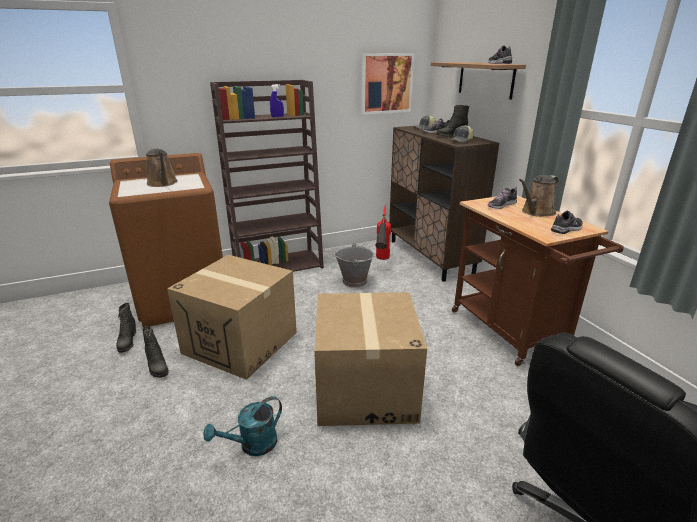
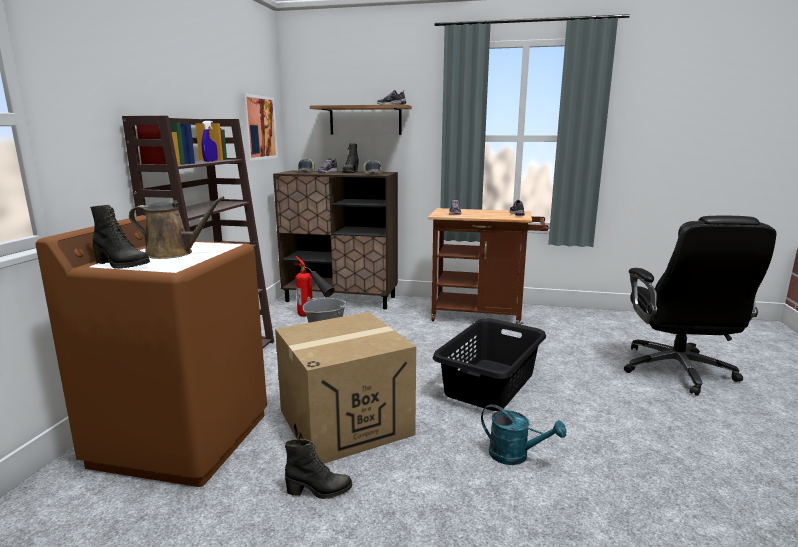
camera: 55 degrees left, 10 degrees down
black boot [116,303,136,353] -> black boot moved to [90,205,150,269]
turquoise watering can [203,396,282,456] -> turquoise watering can turned 60 degrees counterclockwise [481,404,566,465]
cardboard box [314,292,427,426] -> black laundry basket [433,318,546,411]
brown watering can [519,175,559,217] -> none

